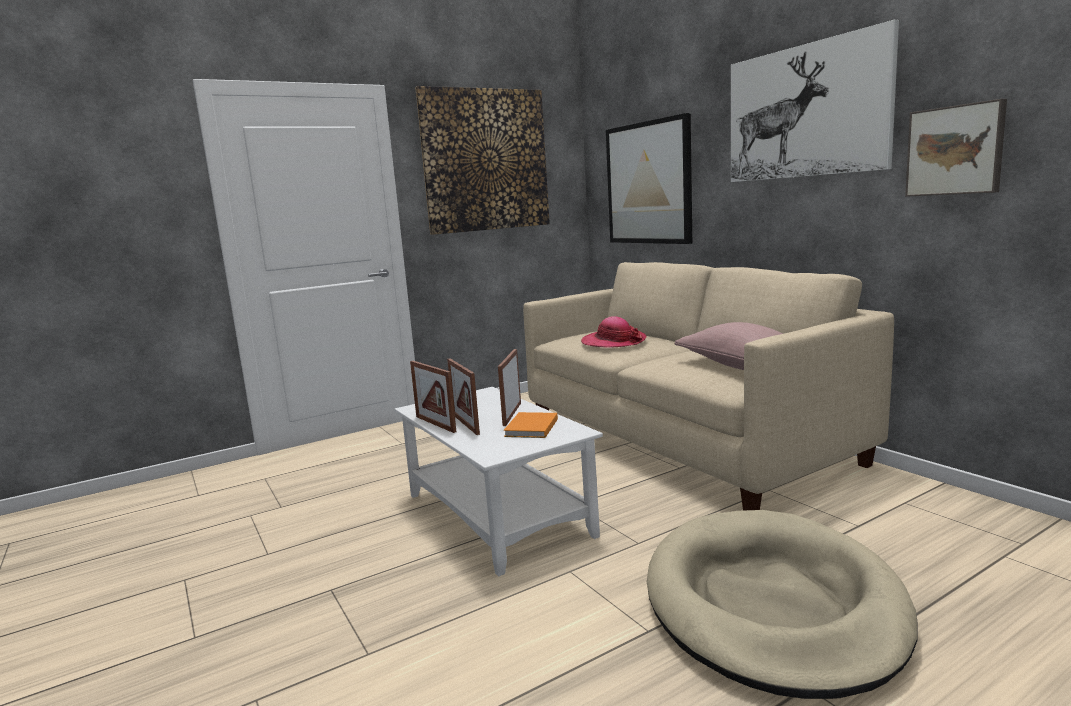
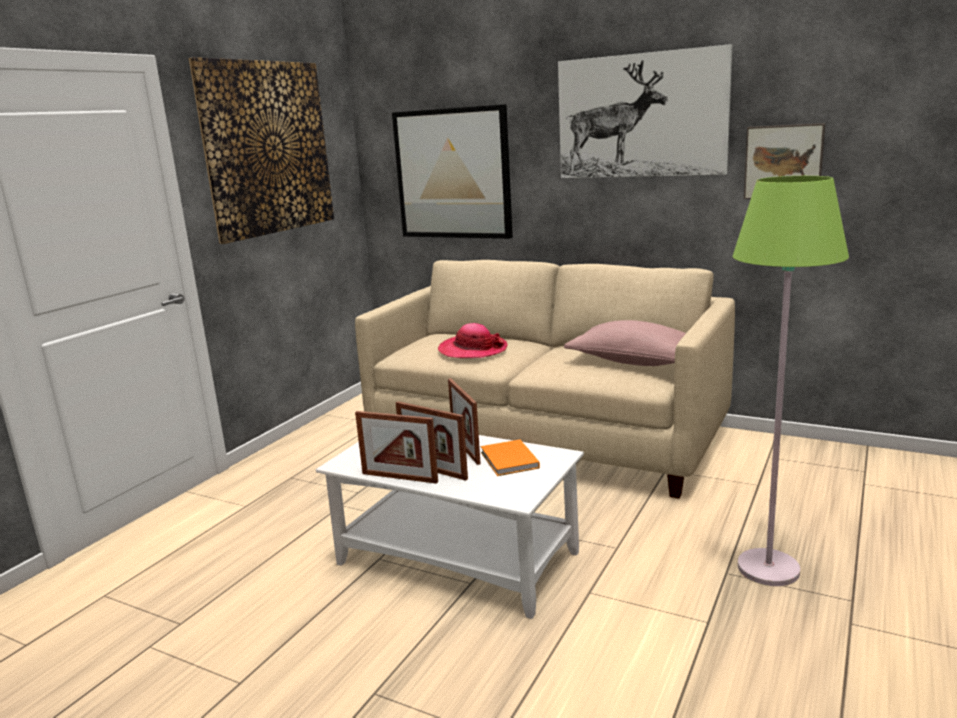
camera: 30 degrees left, 5 degrees up
beige dog bed [647,510,918,699] -> green floor lamp [733,176,849,586]

